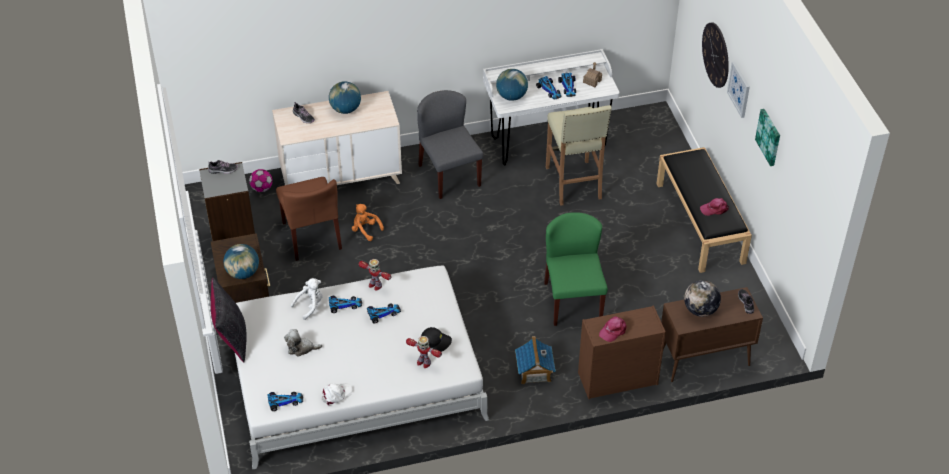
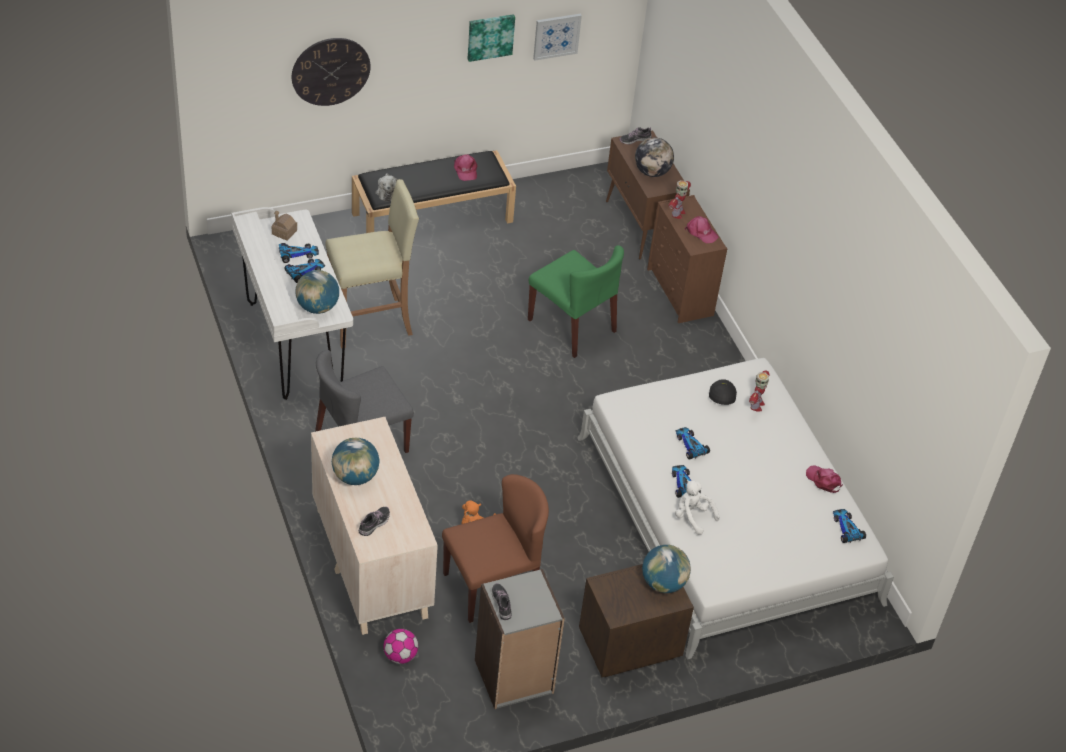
camera: 100 degrees left, 0 degrees up
black pillow [211,277,246,362] -> none
plush toy [284,329,322,357] -> plush toy moved to [375,173,397,201]
white cap [322,383,353,406] -> pink cap [806,465,843,493]
toy robot [358,259,391,291] -> toy robot moved to [669,180,691,219]
toy house [515,336,556,384] -> none
green chair [544,212,608,326] -> green chair turned 120 degrees counterclockwise [528,245,624,358]
picture [727,61,750,118] -> picture moved to [533,14,582,61]

